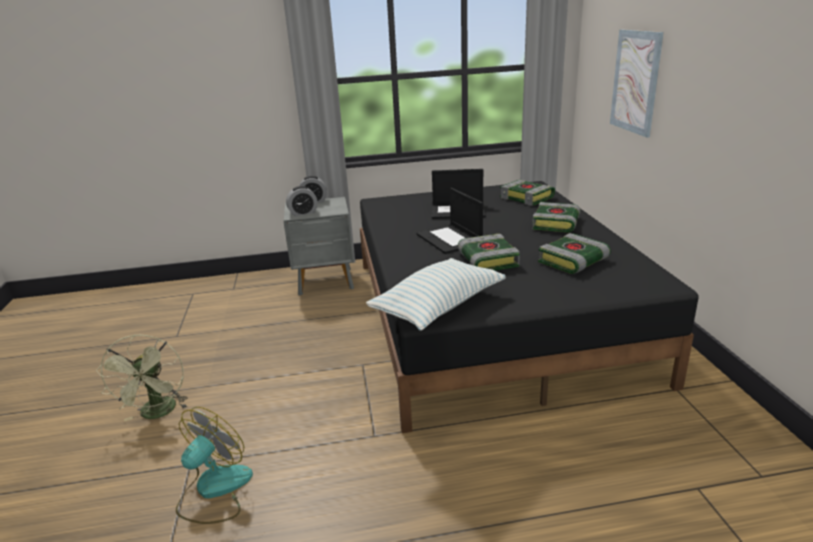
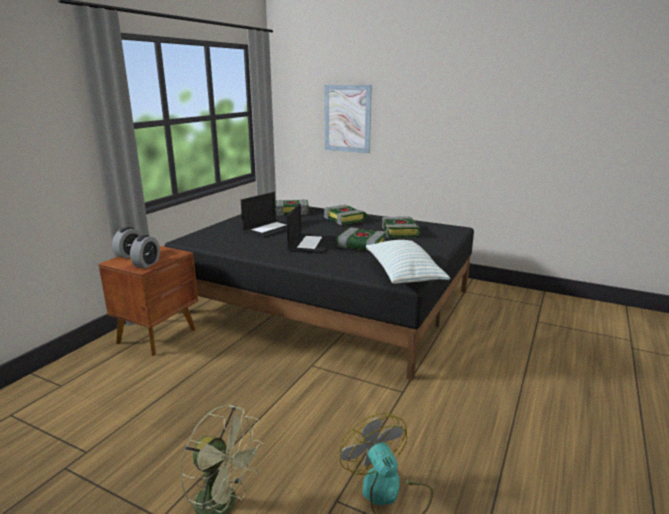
camera: 55 degrees left, 5 degrees down
grey nightstand [284,197,354,296] -> brown nightstand [99,246,198,356]
laptop [417,188,483,254] -> laptop turned 90 degrees counterclockwise [286,204,333,254]

